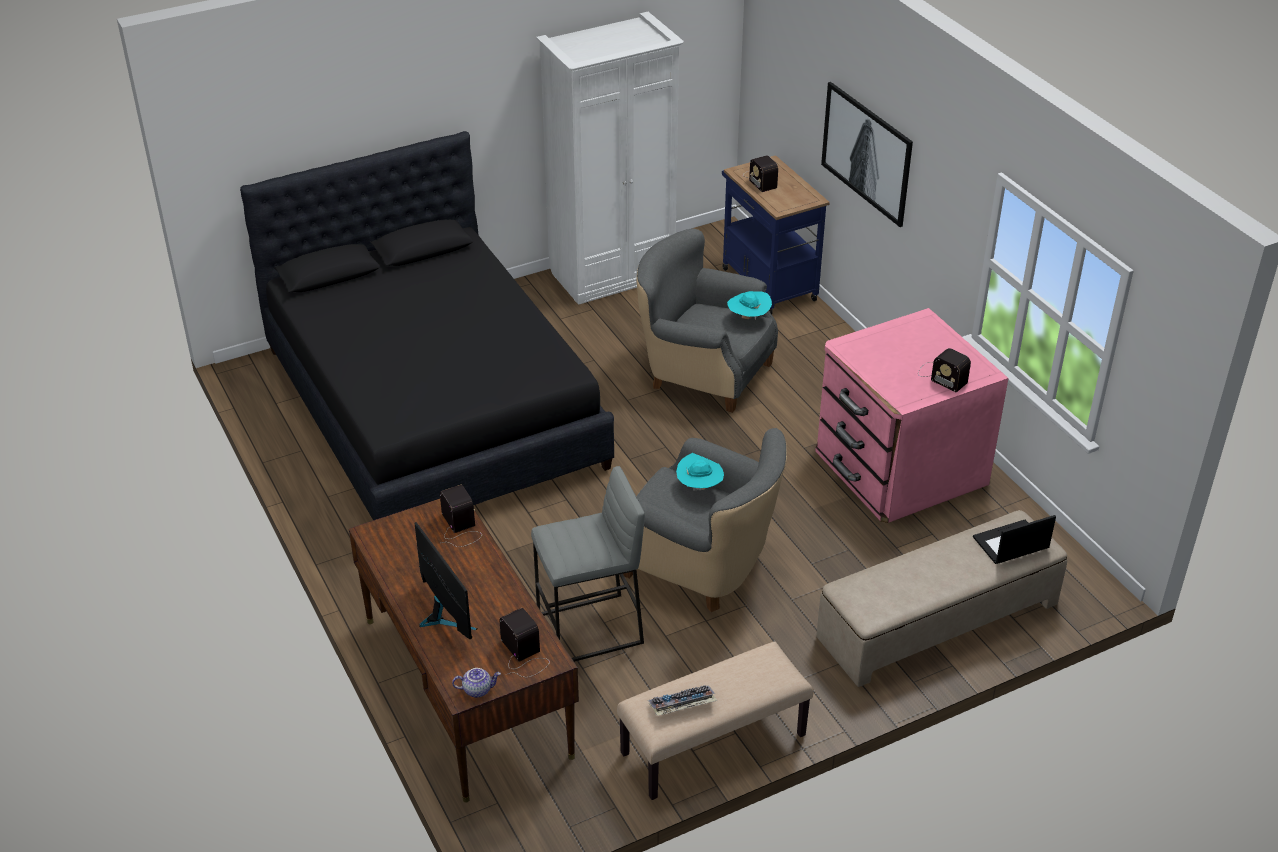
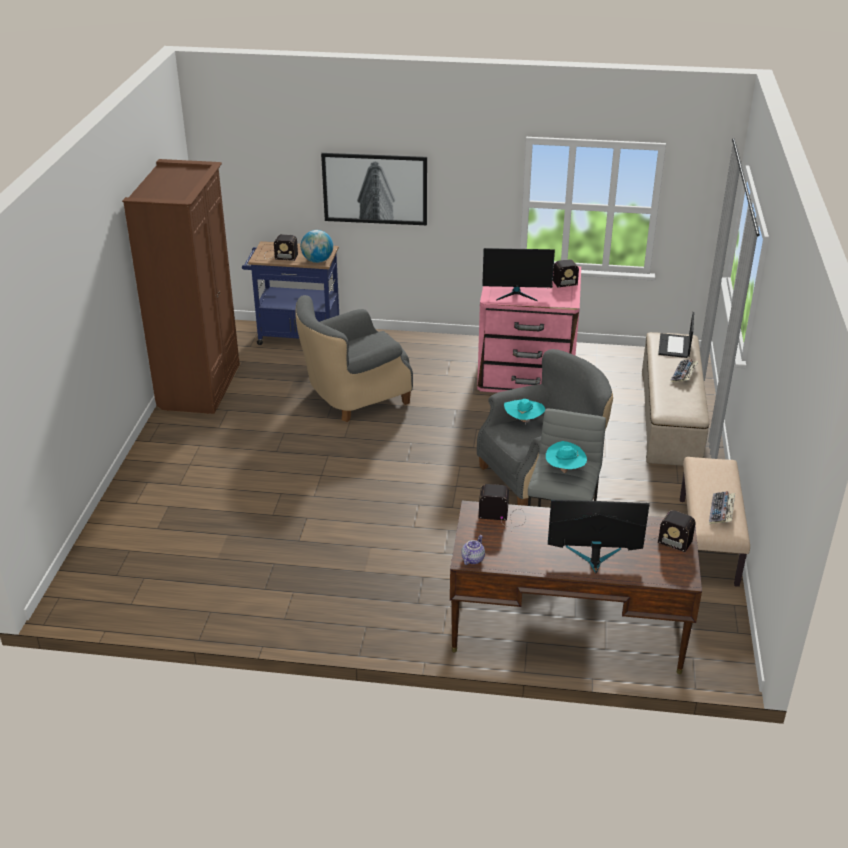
camera: 55 degrees left, 5 degrees down
black bed [240,131,614,520] -> none
teapot [452,668,501,698] -> teapot moved to [461,535,485,565]
radio [499,608,550,677] -> radio turned 150 degrees counterclockwise [646,510,696,552]
white wardrobe [536,12,684,305] -> brown wardrobe [122,159,240,414]
turquoise hat [727,291,772,320] -> turquoise hat moved to [546,441,587,473]
none -> globe [301,230,333,263]
none -> monitor [482,248,555,301]
none -> keyboard [670,359,698,383]

